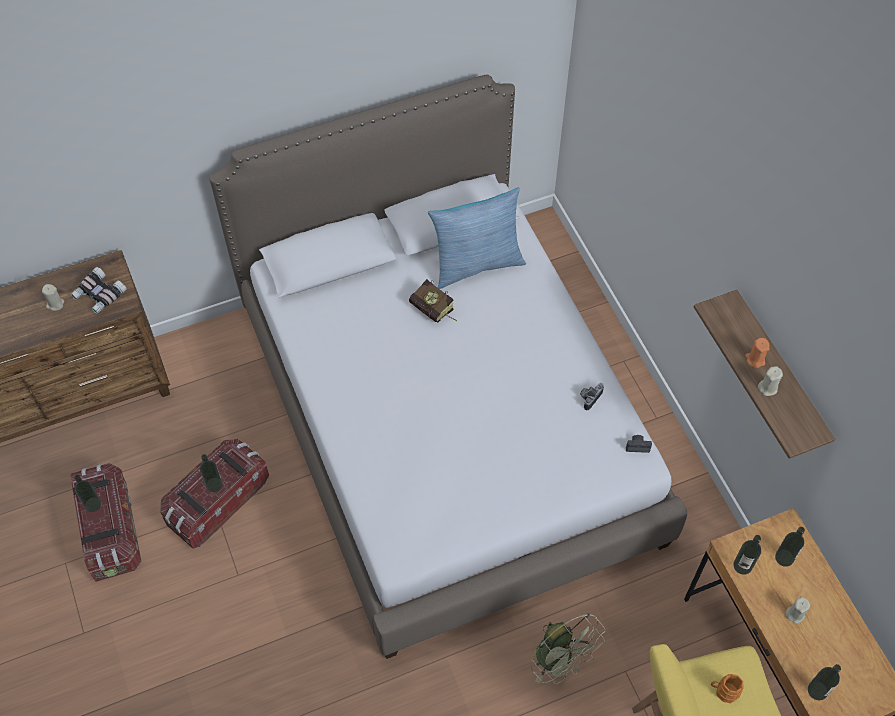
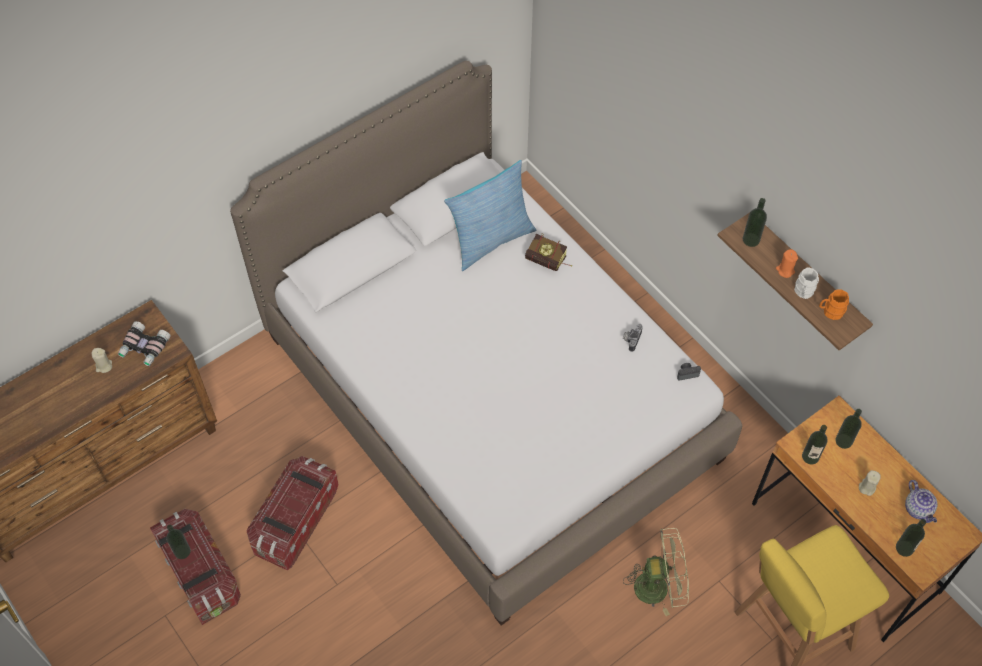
camera: 15 degrees left, 0 degrees up
bottle [200,454,223,492] -> bottle moved to [743,198,767,247]
book [409,279,457,322] -> book moved to [525,234,573,271]
green fan [531,613,605,684] -> green fan turned 45 degrees counterclockwise [623,528,689,616]
orange mug [711,674,744,703] -> orange mug moved to [819,289,849,320]
beige candle [758,366,783,396] -> white mug [794,267,819,299]
none -> teapot [905,480,938,523]

